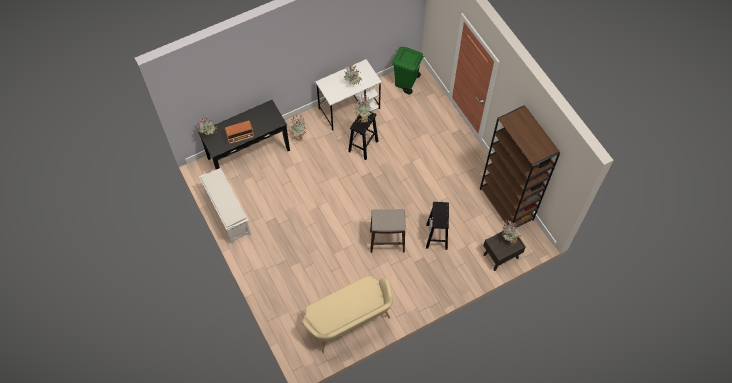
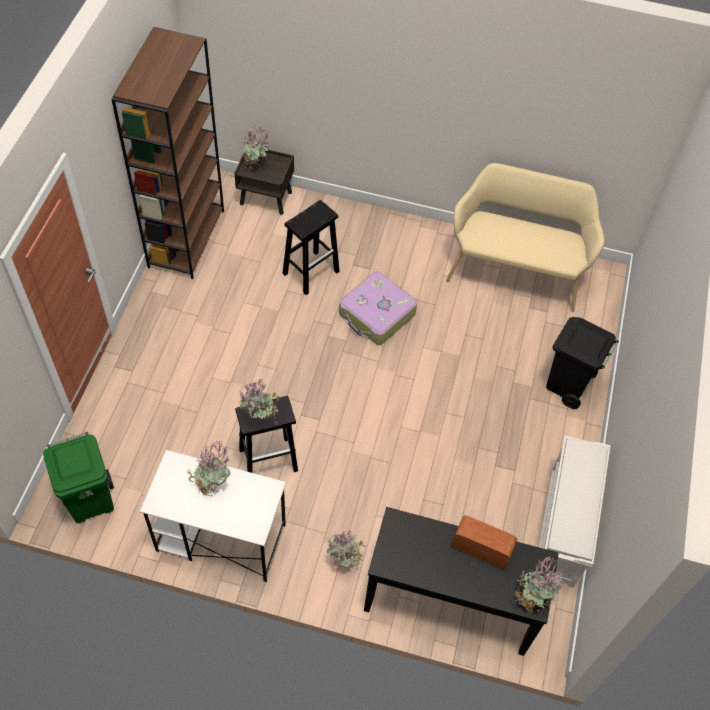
camera: 140 degrees left, 5 degrees down
stool [370,209,406,253] -> suitcase [339,272,417,345]
none -> black trash can [546,317,619,409]

